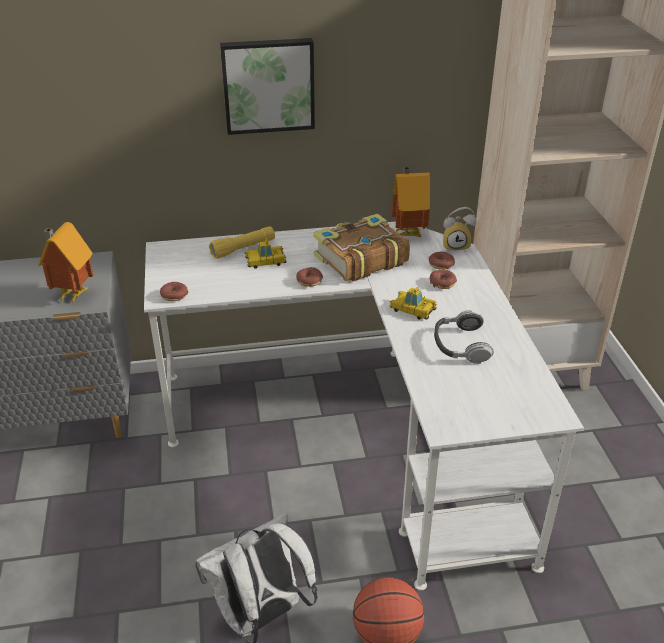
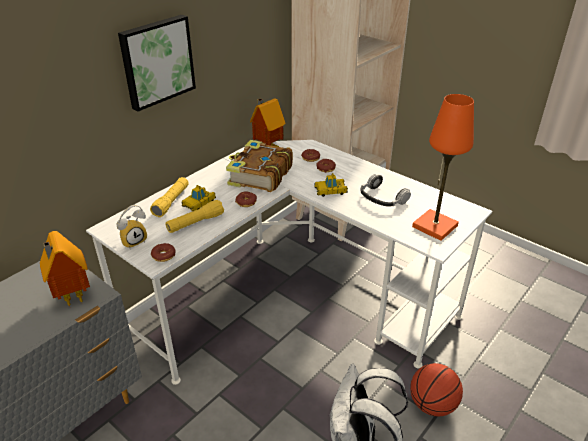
camera: 40 degrees left, 0 degrees up
alarm clock [443,207,476,252] -> alarm clock moved to [117,205,147,249]
none -> yellow flashlight [166,200,224,233]
none -> orange table lamp [412,94,474,241]

